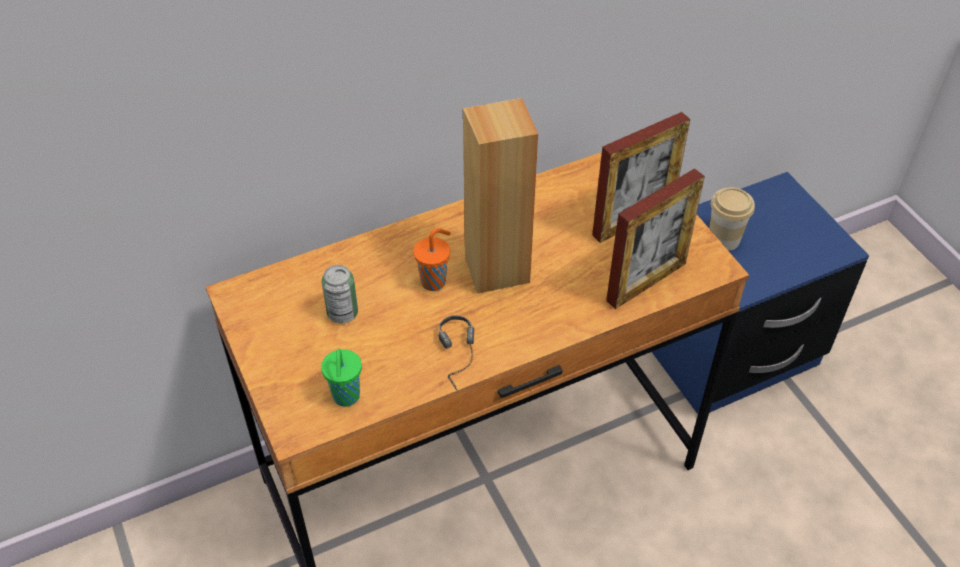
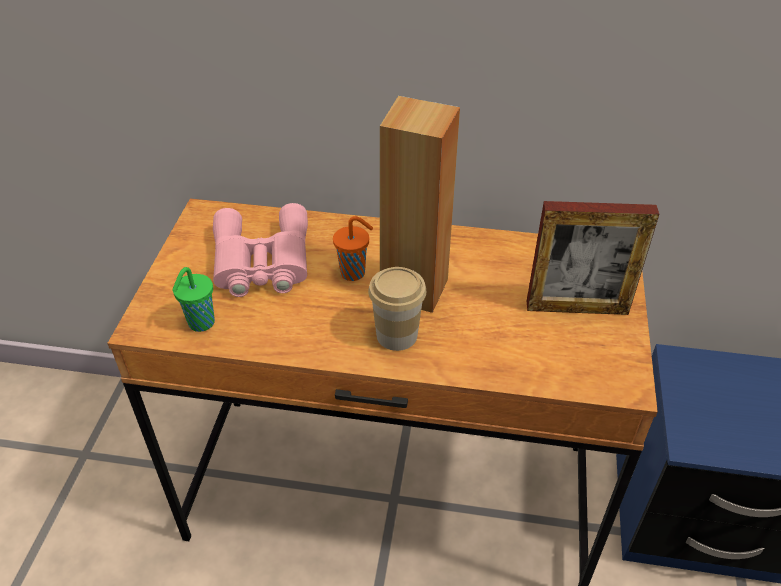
camera: 35 degrees right, 5 degrees down
can [322,265,358,323] -> pink binoculars [213,203,308,297]
headphones [439,315,474,392] -> none
picture frame [606,168,705,309] -> none
cup [709,187,755,251] -> cup moved to [368,267,426,351]

